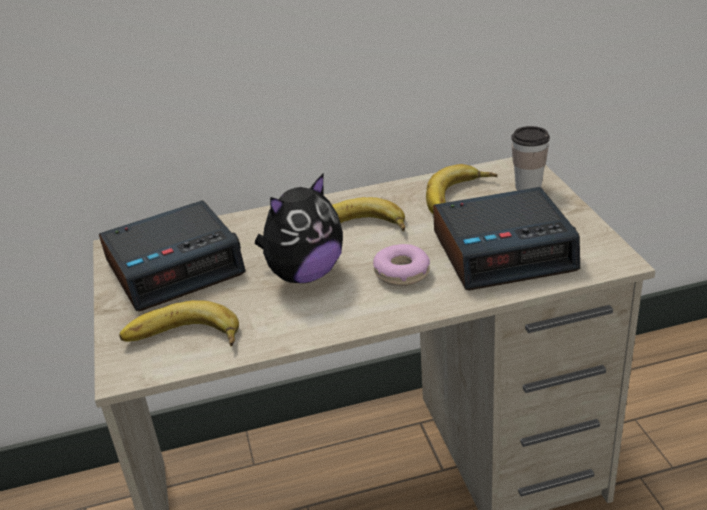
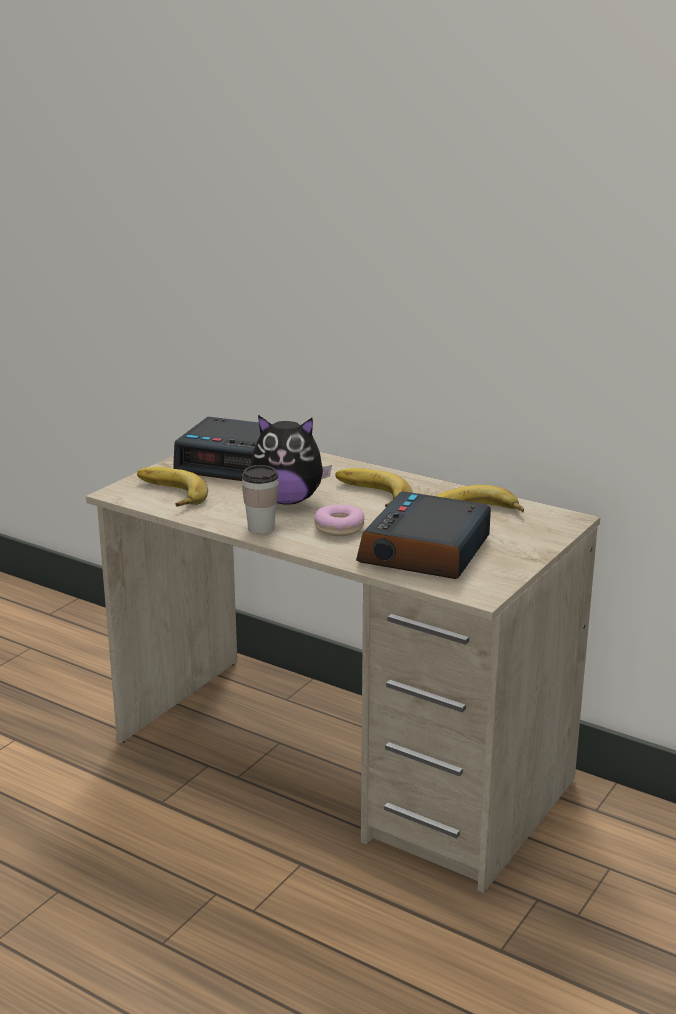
camera: 45 degrees right, 10 degrees down
alarm clock [433,187,580,290] -> alarm clock turned 75 degrees clockwise [356,491,491,579]
cup [511,126,550,191] -> cup moved to [242,465,279,534]

